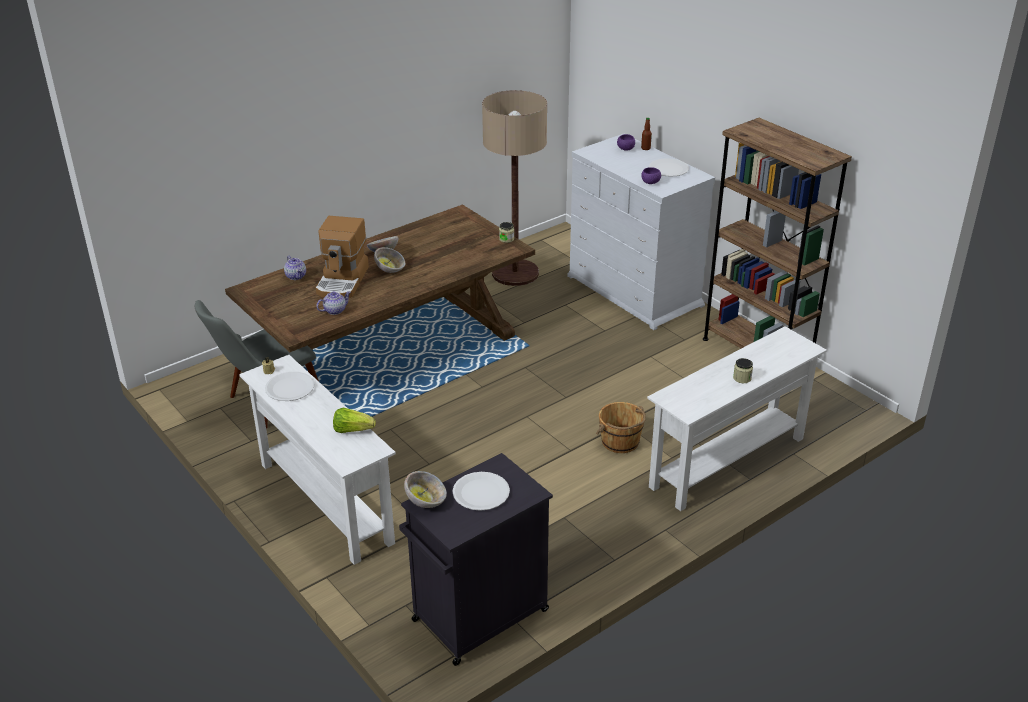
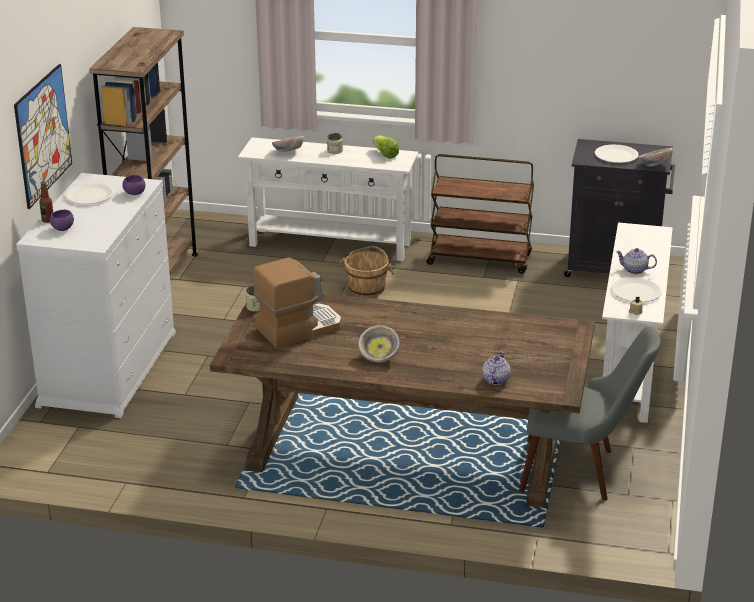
camera: 130 degrees left, 5 degrees down
coffee machine [316,216,369,298] -> coffee machine moved to [254,258,342,348]
teapot [317,291,351,315] -> teapot moved to [616,248,657,274]
lettuce [333,408,376,433] -> lettuce moved to [372,135,399,159]
bowl [374,247,405,273] -> bowl moved to [272,136,304,152]
floor lamp [482,90,547,286] -> none
none -> picture [14,64,72,209]
none -> brown cart [427,154,534,274]

